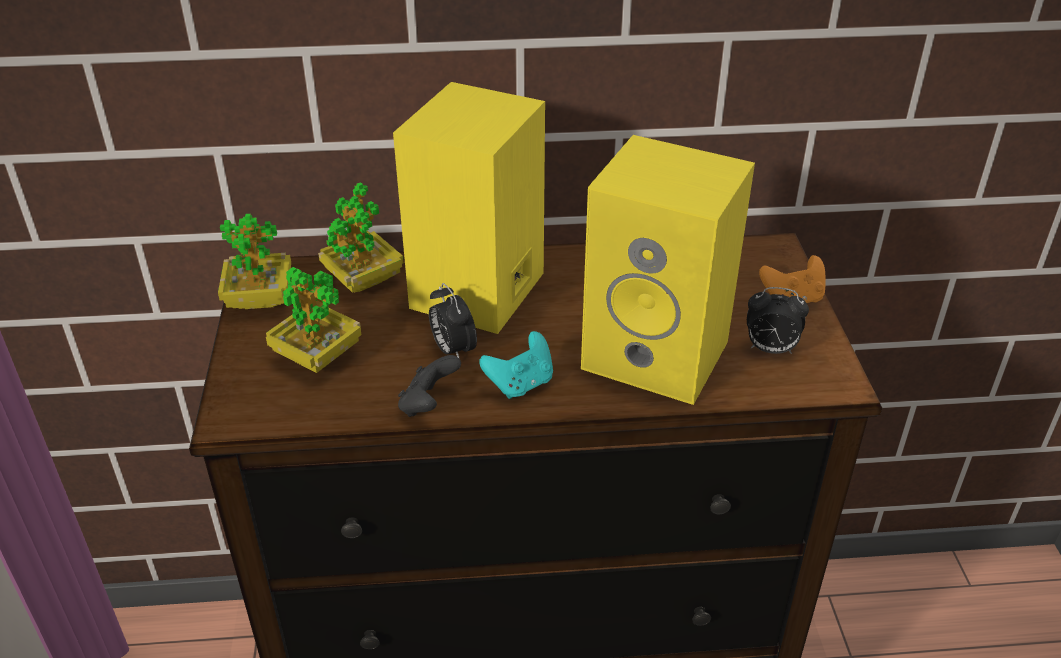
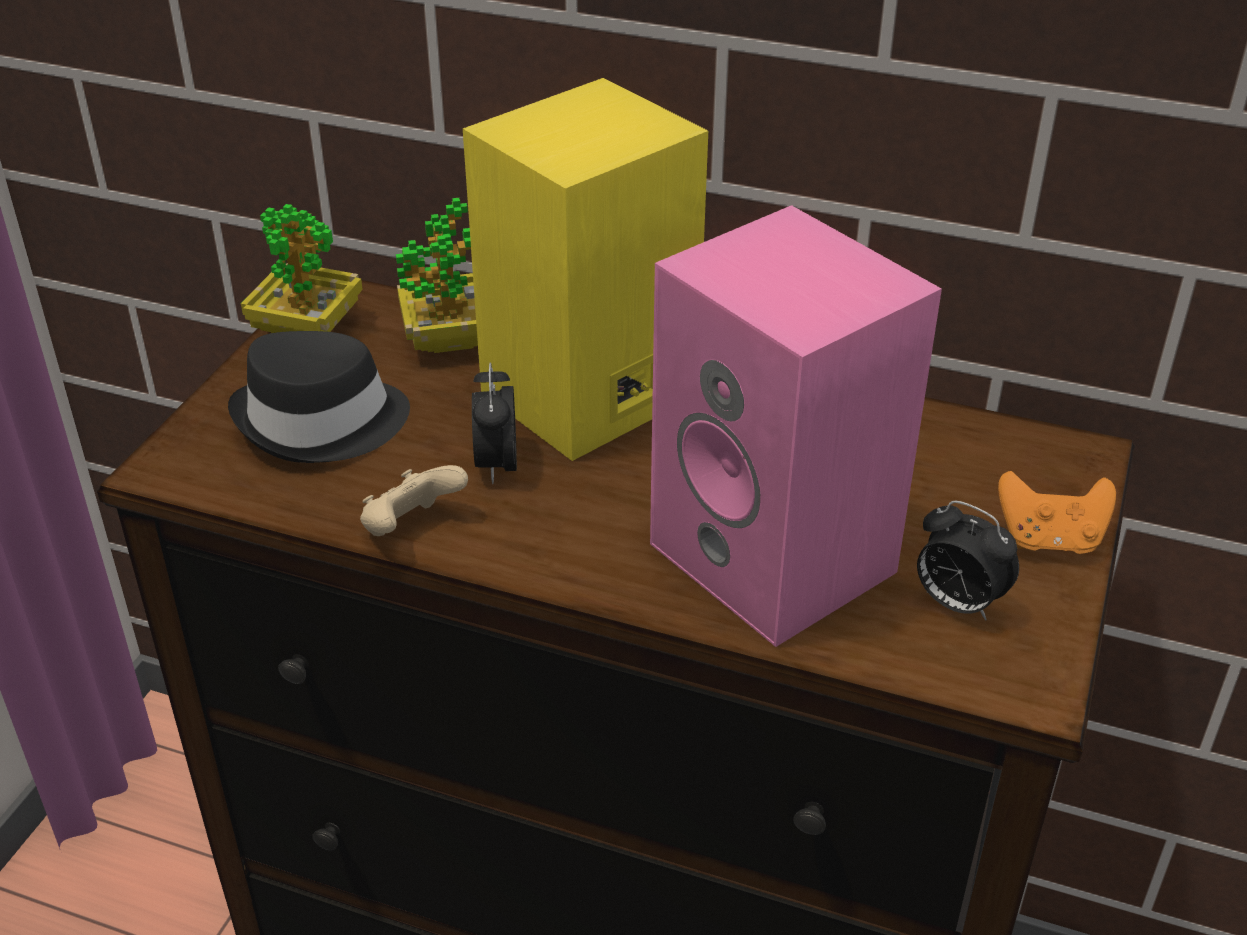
camera: 25 degrees right, 0 degrees up
potted plant [266,267,361,373] -> black hat [228,331,410,463]
black game controller [398,355,461,417] -> beige game controller [360,465,468,536]
turquoise game controller [479,331,553,399] -> none
yellow speaker [581,135,755,405] -> pink speaker [650,205,942,647]

